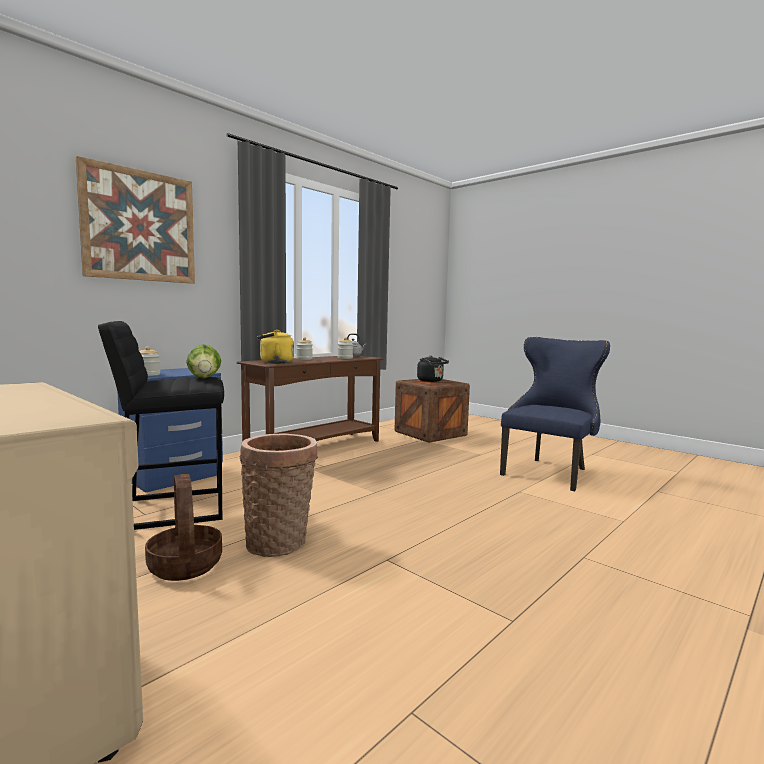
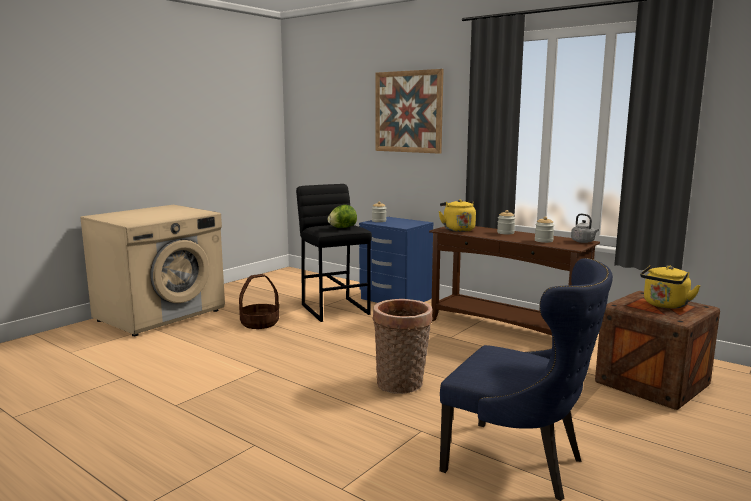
camera: 85 degrees right, 5 degrees up
basket [240,434,318,557] -> basket moved to [372,299,433,394]
black kettle [417,356,449,382] -> yellow kettle [640,265,701,309]

